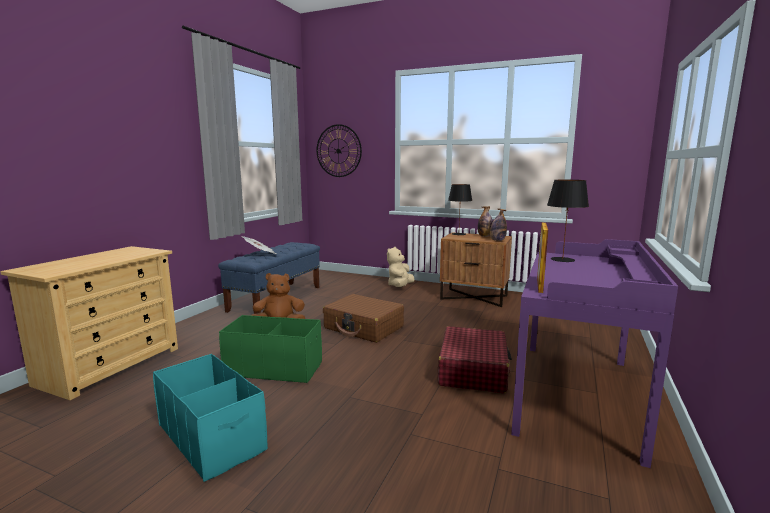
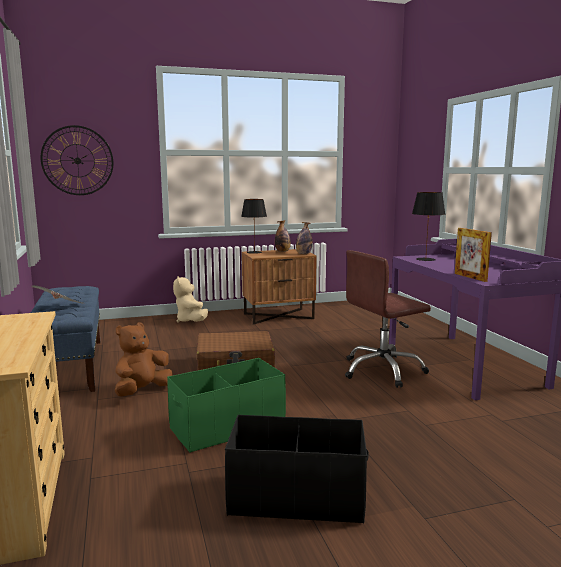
camera: 40 degrees left, 0 degrees up
turquoise storage box [153,354,268,482] -> black storage box [225,415,369,524]
red suitcase [438,326,512,393] -> brown office chair [345,250,431,388]

